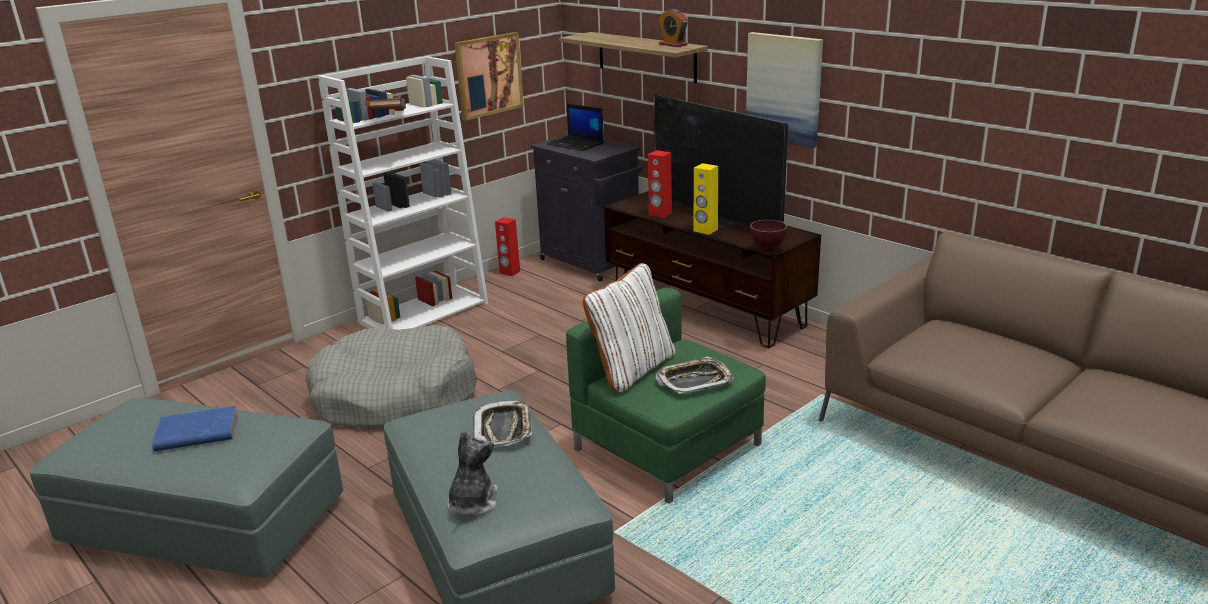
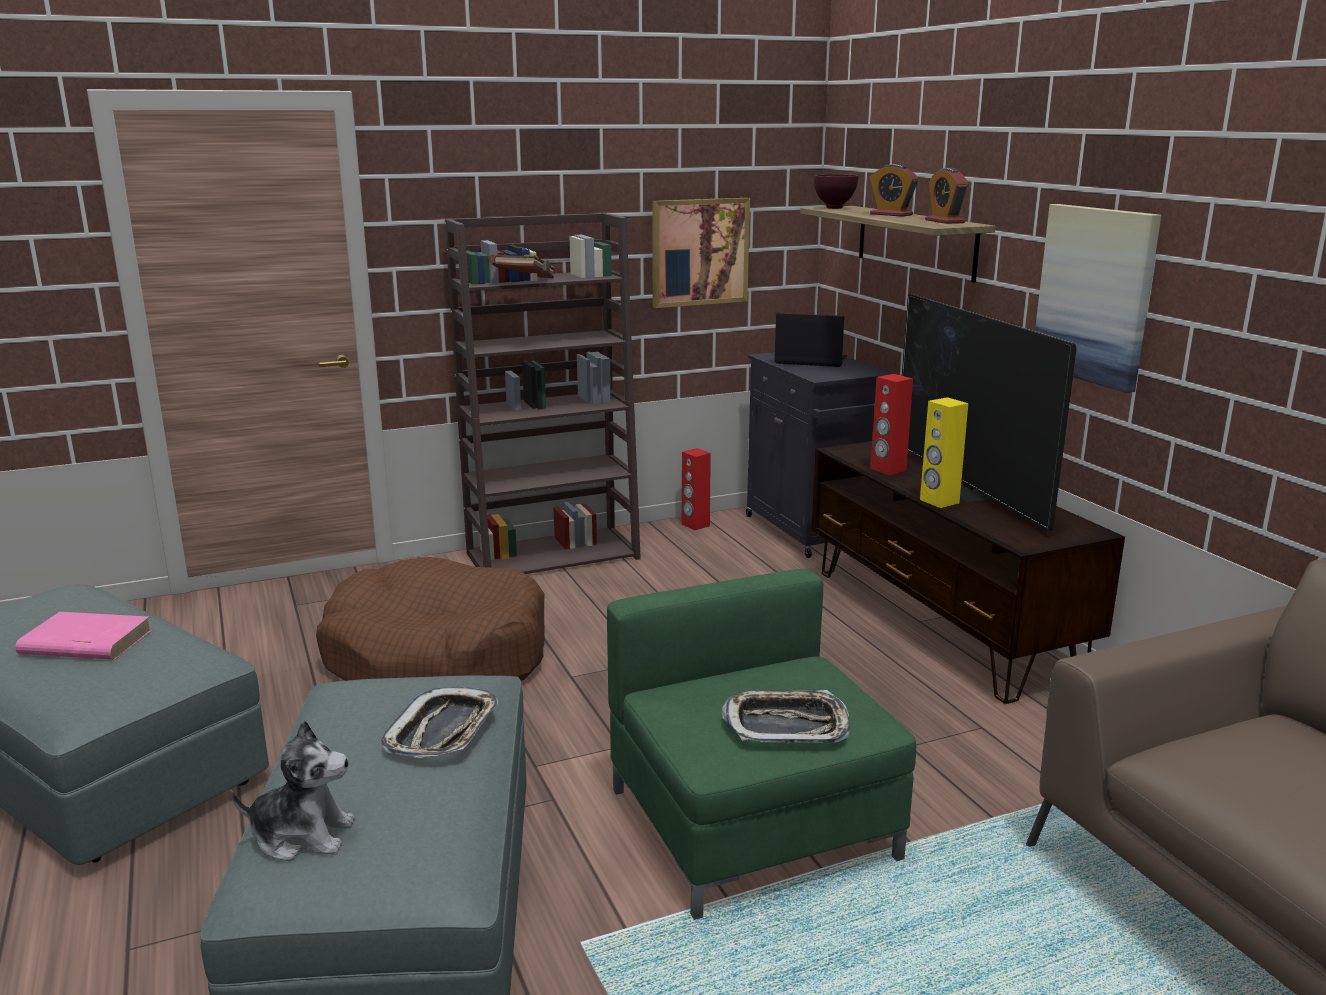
camera: 20 degrees right, 5 degrees down
blue book [152,406,238,451] -> pink book [15,612,152,660]
grey dog bed [305,325,477,430] -> brown dog bed [316,557,545,681]
white bookcase [318,56,488,330] -> brown bookcase [445,213,641,574]
plush toy [447,431,498,516] -> plush toy turned 60 degrees clockwise [230,720,355,861]
laptop [546,104,604,151] -> laptop turned 135 degrees clockwise [774,313,847,367]
white pillow [583,263,676,393] -> none
brown bowl [750,220,787,252] -> brown bowl moved to [814,174,858,209]
none -> alarm clock [870,164,919,217]

